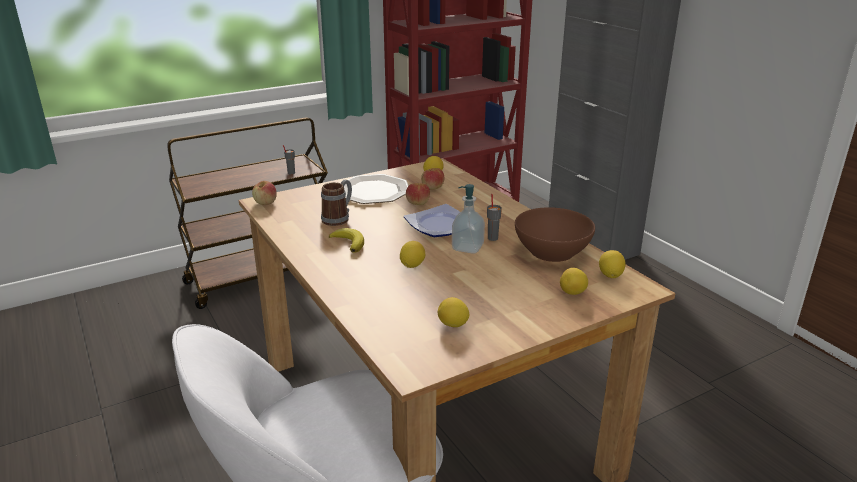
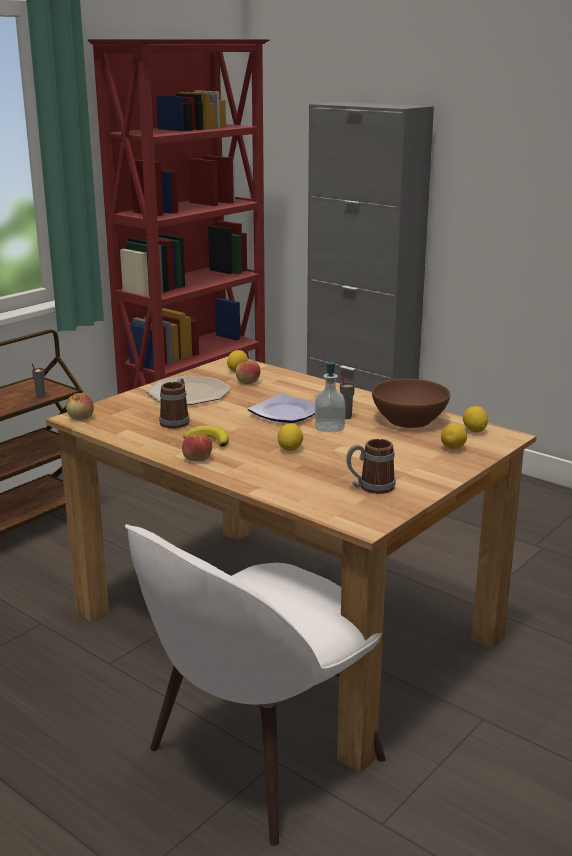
camera: 20 degrees left, 5 degrees down
apple [406,183,430,205] -> apple moved to [182,434,212,461]
lemon [438,297,469,327] -> mug [346,439,396,494]

